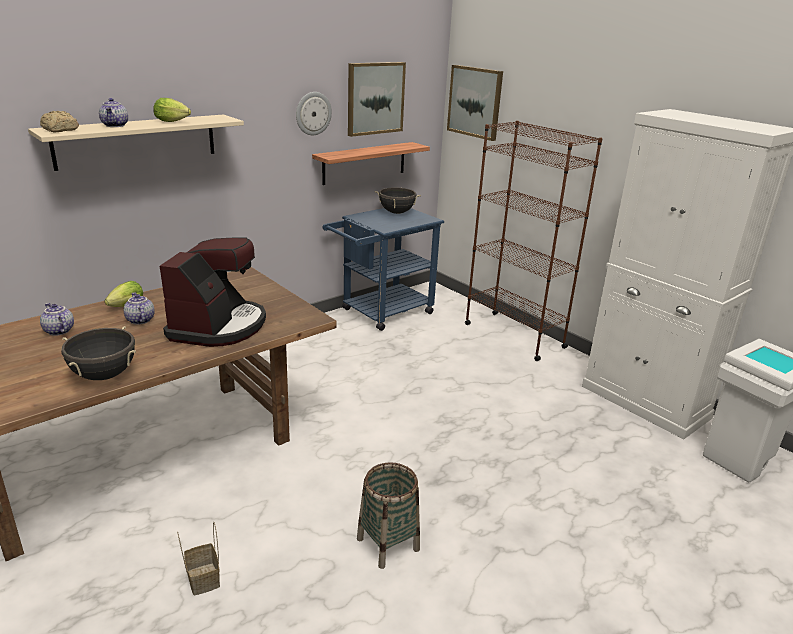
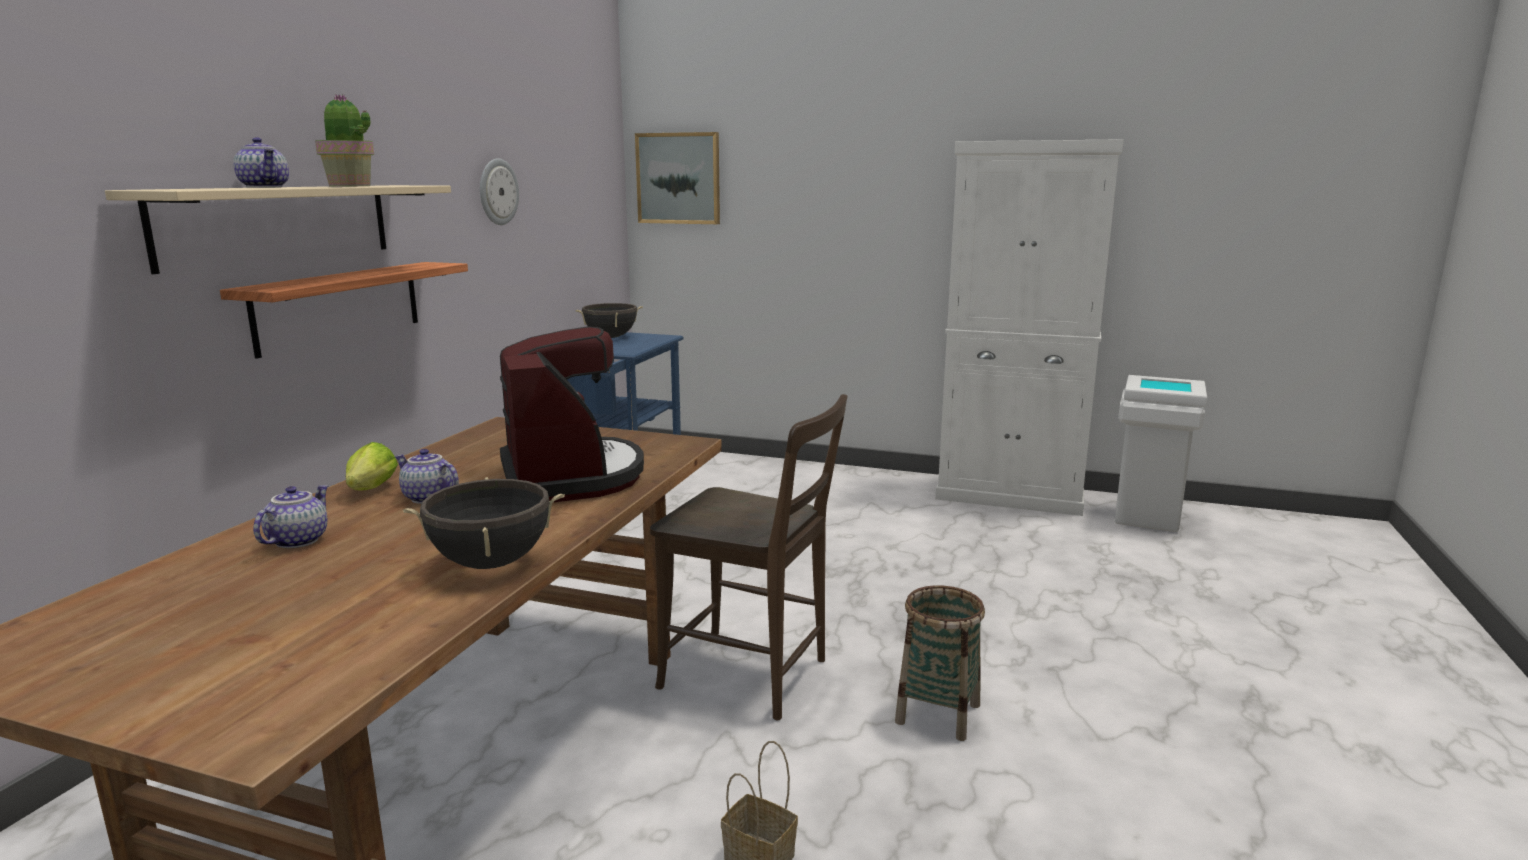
camera: 30 degrees left, 10 degrees down
bread [40,111,79,133] -> none
teapot [40,303,74,336] -> teapot turned 90 degrees clockwise [253,485,328,548]
lettuce [153,98,191,122] -> potted plant [315,95,374,186]
shelf [312,142,430,185] -> shelf moved to [220,262,468,359]
picture [348,62,406,137] -> none
brown bookcase [465,121,603,361] -> none
none -> brown chair [650,394,847,721]

